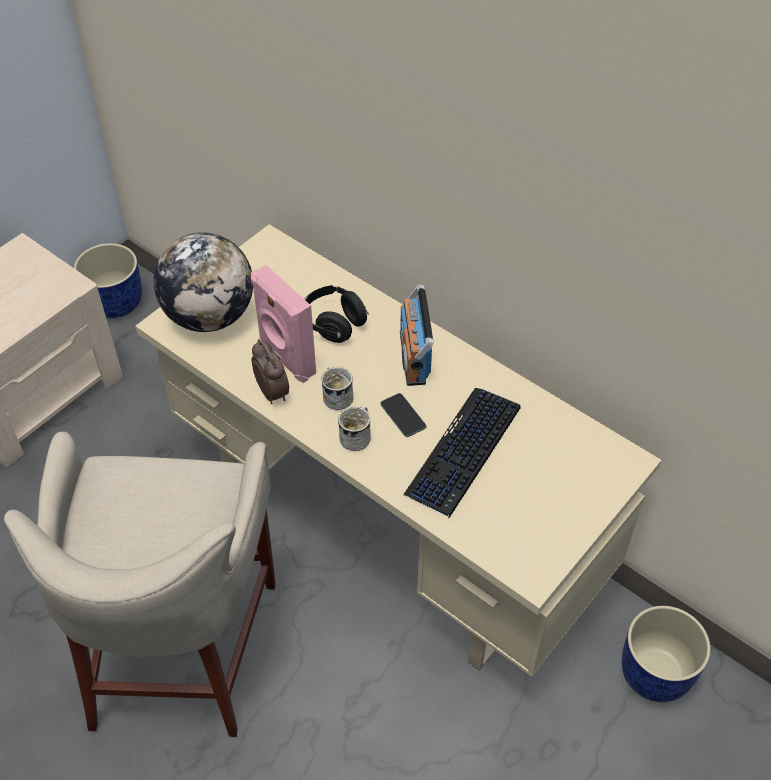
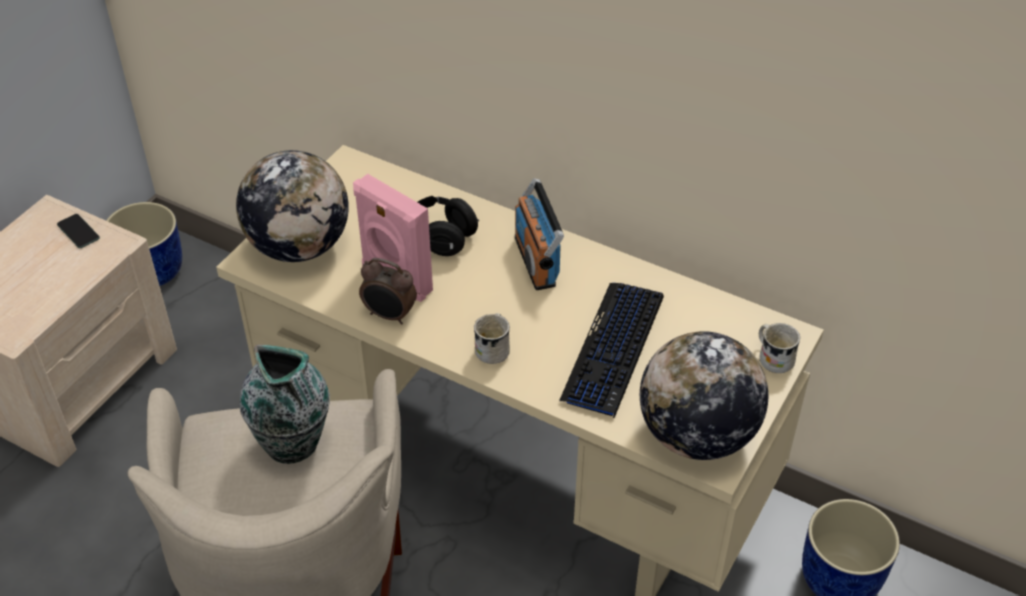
camera: 10 degrees left, 5 degrees down
alarm clock [252,339,289,404] -> alarm clock turned 150 degrees clockwise [359,258,417,324]
white mug [321,366,354,410] -> white mug moved to [759,323,800,373]
phone [380,393,427,437] -> phone moved to [57,214,100,248]
none -> vase [240,344,330,464]
none -> globe [640,331,768,460]

